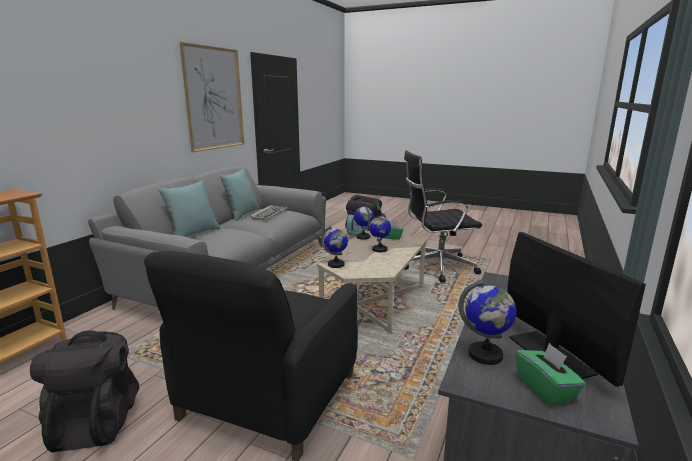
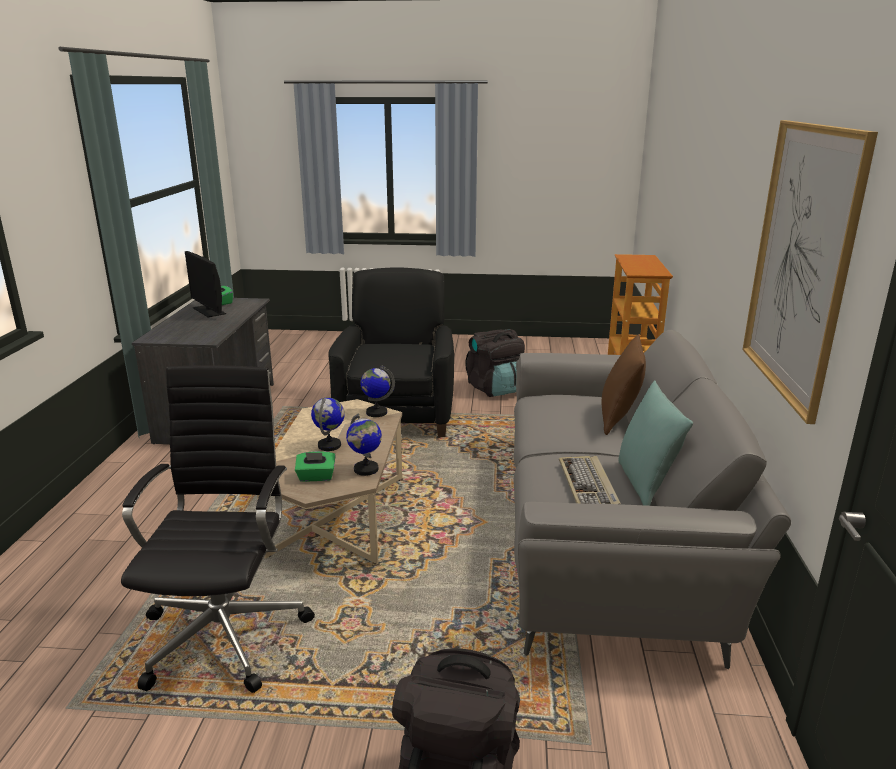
camera: 160 degrees right, 5 degrees up
turquoise pillow [158,180,220,237] -> brown pillow [601,334,646,435]
black office chair [404,151,482,283] -> black office chair turned 60 degrees counterclockwise [121,365,315,693]
globe [459,279,516,365] -> none

